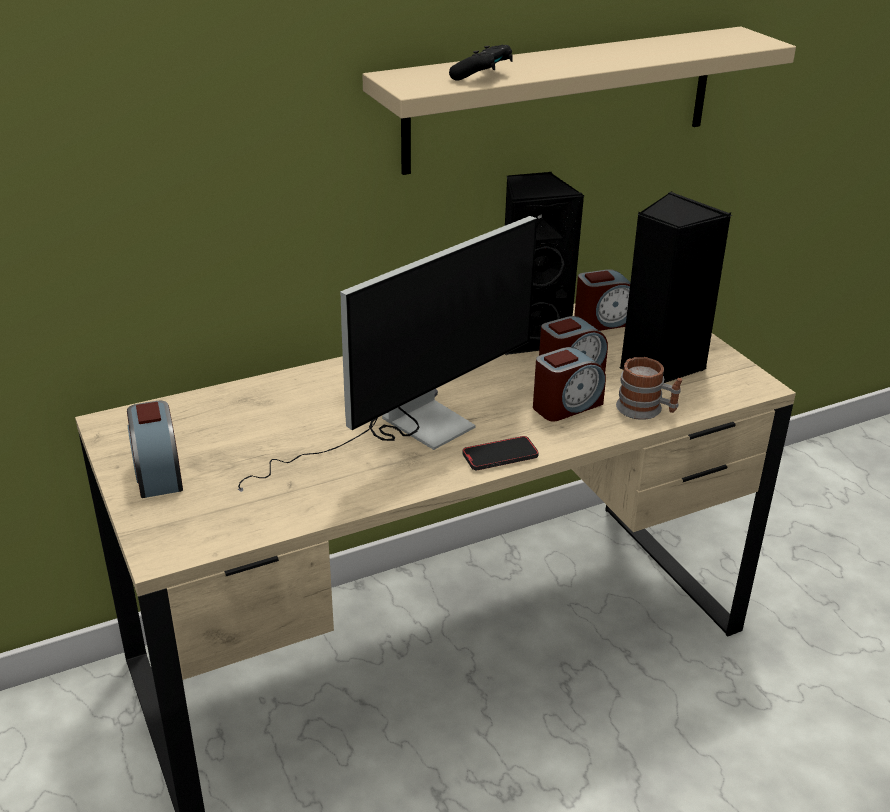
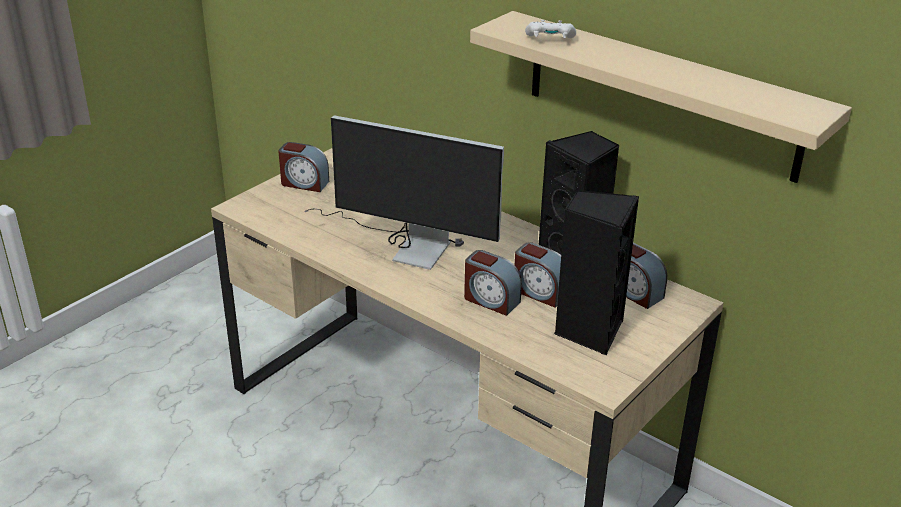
camera: 65 degrees right, 0 degrees up
alarm clock [127,401,183,498] -> alarm clock turned 120 degrees counterclockwise [278,142,329,192]
black game controller [449,45,513,81] -> white game controller [525,20,576,38]
phone [462,436,539,470] -> none
mug [616,357,682,420] -> none

